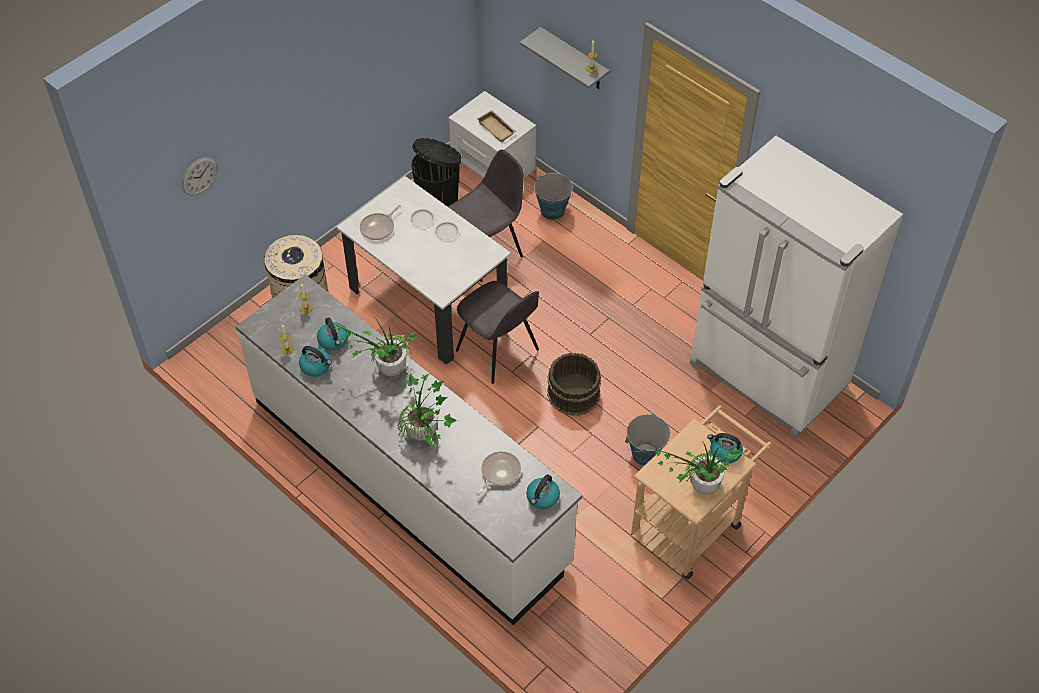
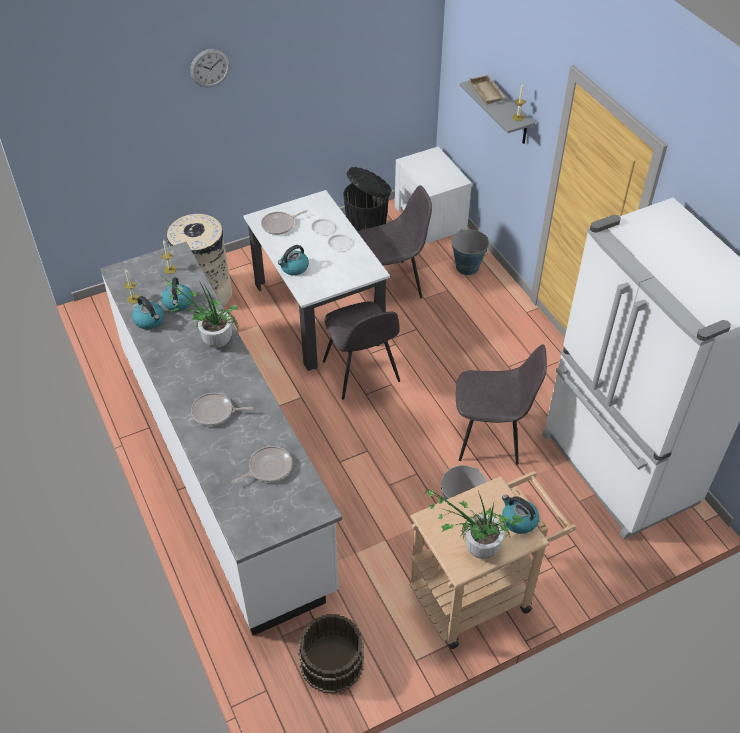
camera: 20 degrees right, 5 degrees down
wall clock [182,157,217,196] -> wall clock moved to [190,49,230,87]
potted plant [397,373,457,448] -> frying pan [191,393,253,426]
beige tray [477,110,516,142] -> beige tray moved to [469,75,506,105]
kettle [526,474,560,509] -> kettle moved to [278,245,309,275]
brown bucket [547,353,601,416] -> brown bucket moved to [298,614,364,694]
none -> grey chair [456,344,547,465]

